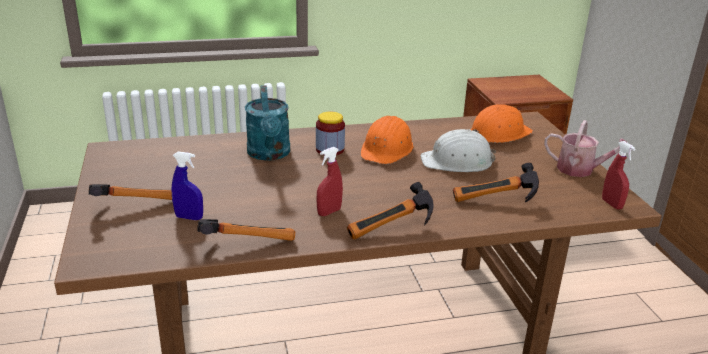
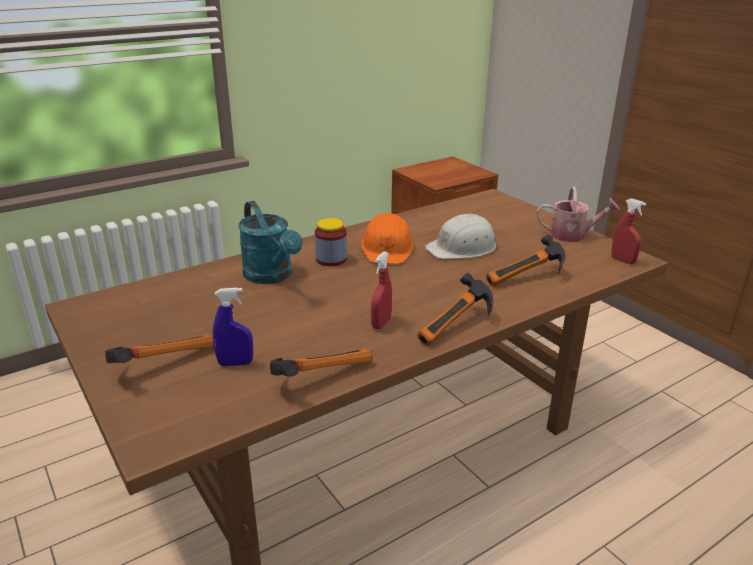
camera: 20 degrees left, 0 degrees up
orange hard hat [471,104,533,143] -> none

